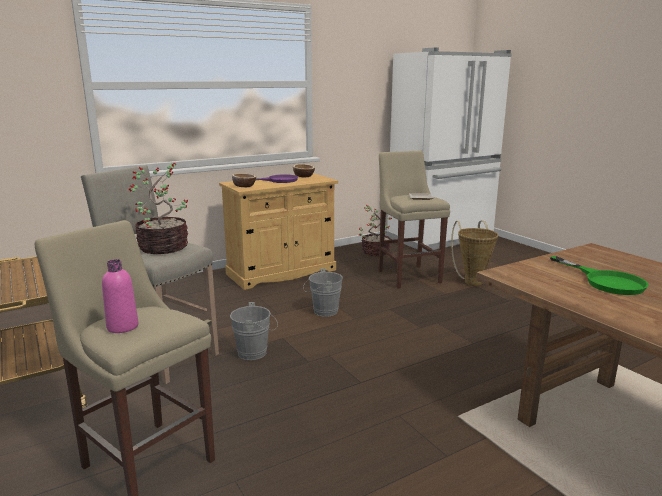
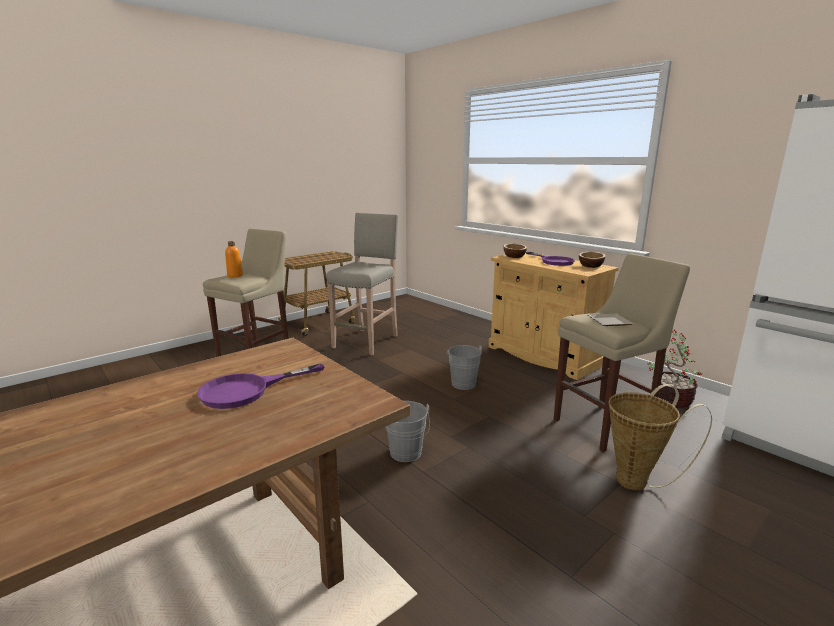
camera: 80 degrees right, 0 degrees up
pink bottle [102,259,139,333] -> orange bottle [225,241,243,277]
potted plant [129,163,188,254] -> none
grey bucket [230,302,278,360] -> grey bucket moved to [386,401,430,462]
green frying pan [550,256,649,295] -> purple frying pan [197,363,324,409]

